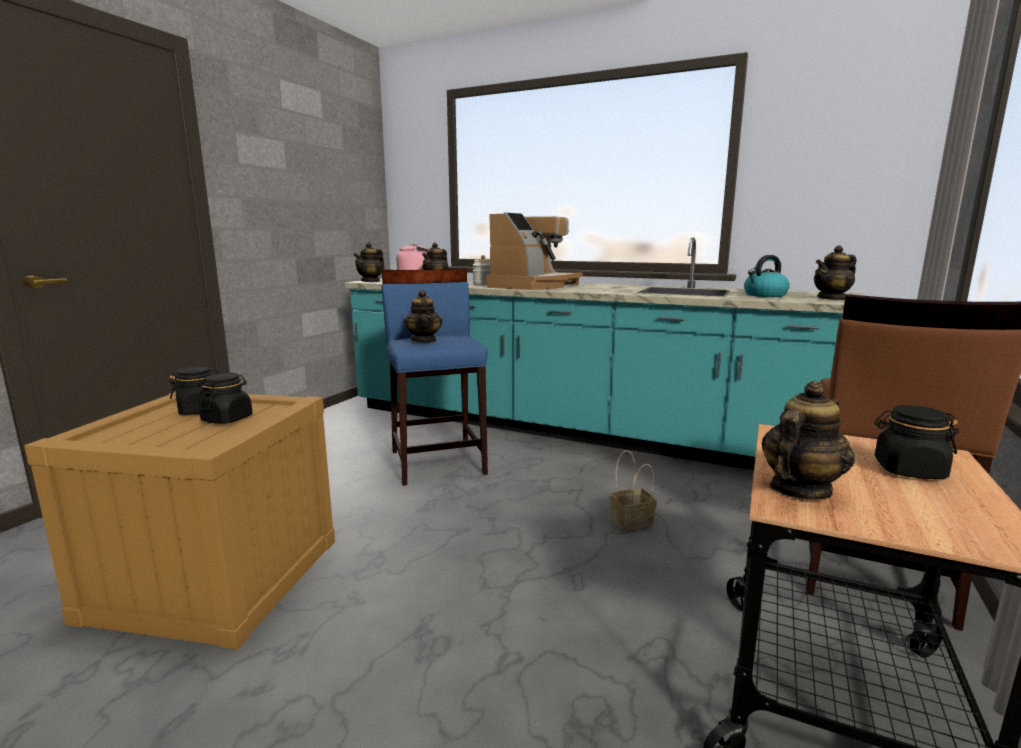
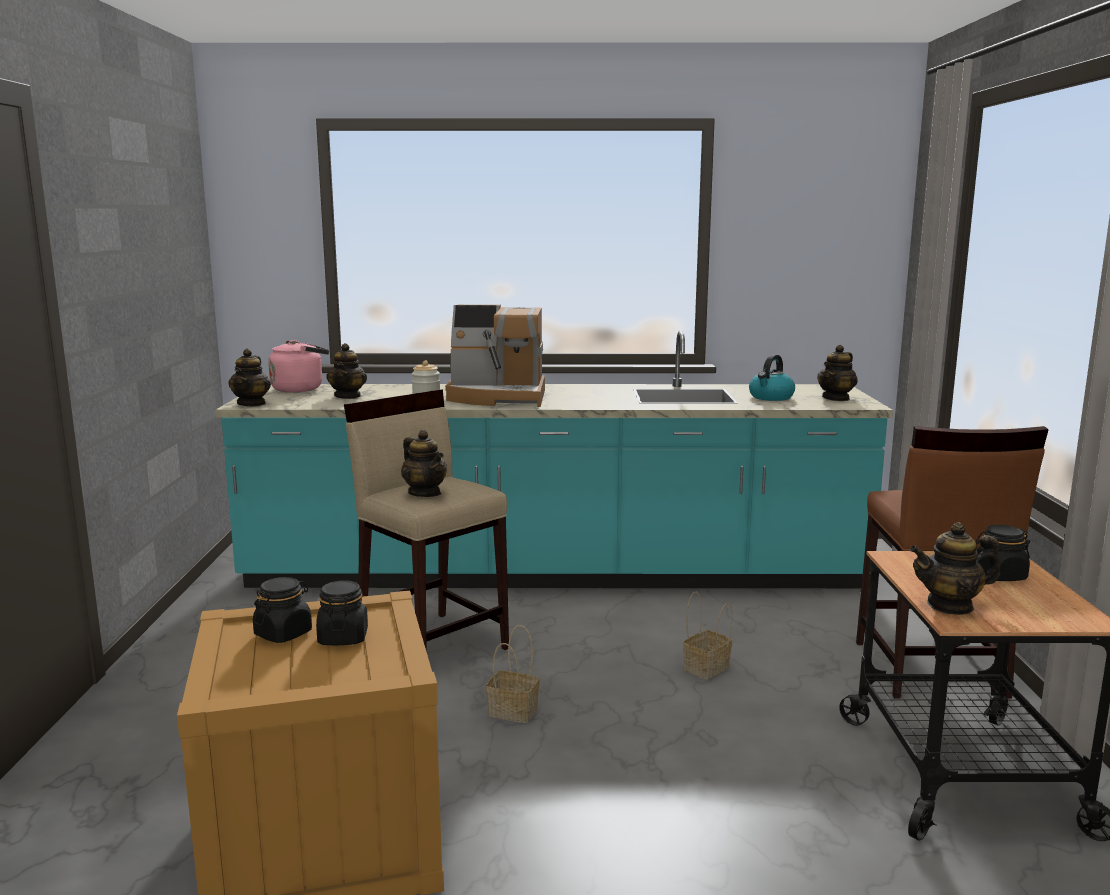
camera: 25 degrees left, 0 degrees up
blue stool [381,268,488,486] -> beige stool [344,389,509,650]
coffee machine [487,213,583,290] -> coffee machine turned 90 degrees clockwise [445,304,545,407]
teapot [761,381,855,500] -> teapot turned 120 degrees counterclockwise [910,522,1000,615]
none -> basket [486,625,540,723]

